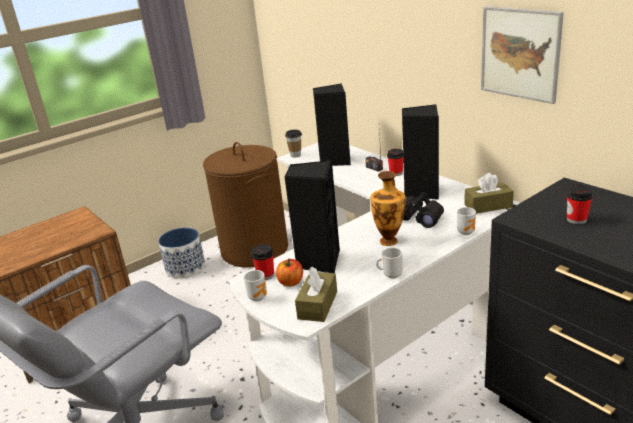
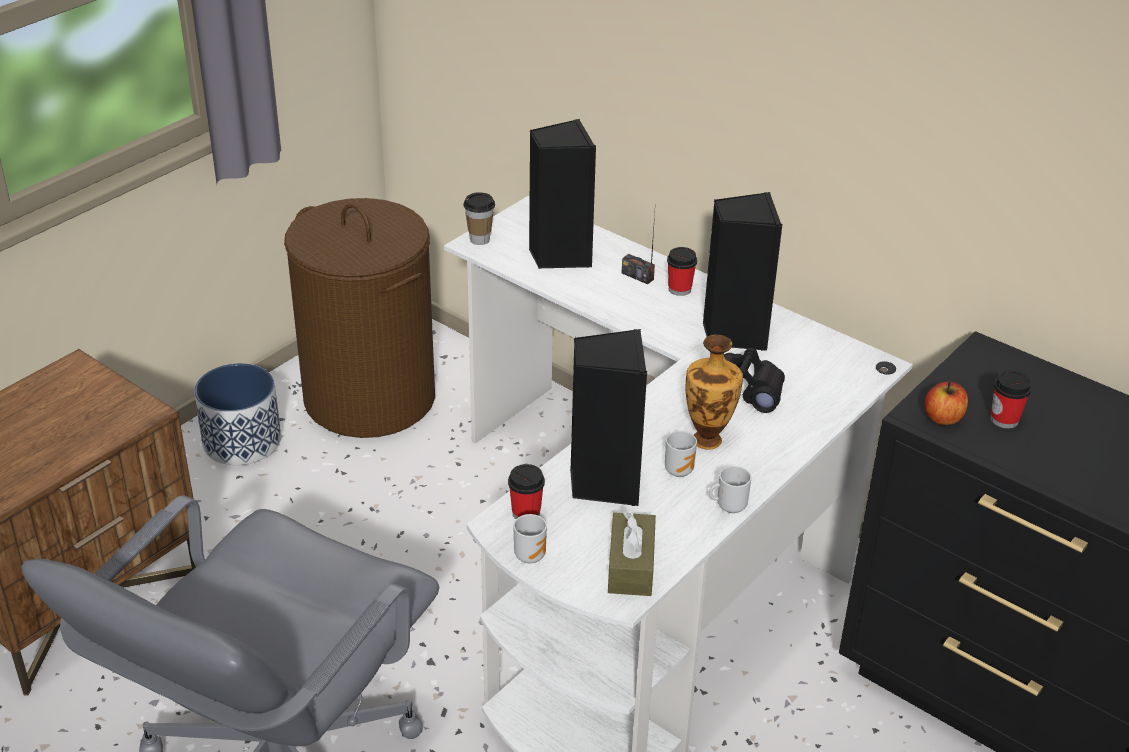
camera: 15 degrees left, 10 degrees up
apple [276,258,303,286] -> apple moved to [925,382,968,425]
mug [457,207,476,235] -> mug moved to [665,431,697,477]
brown tissue box [464,173,514,214] -> none
picture [481,6,564,104] -> none

